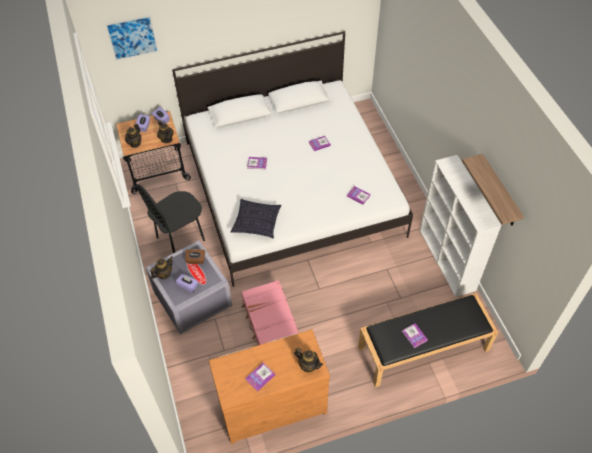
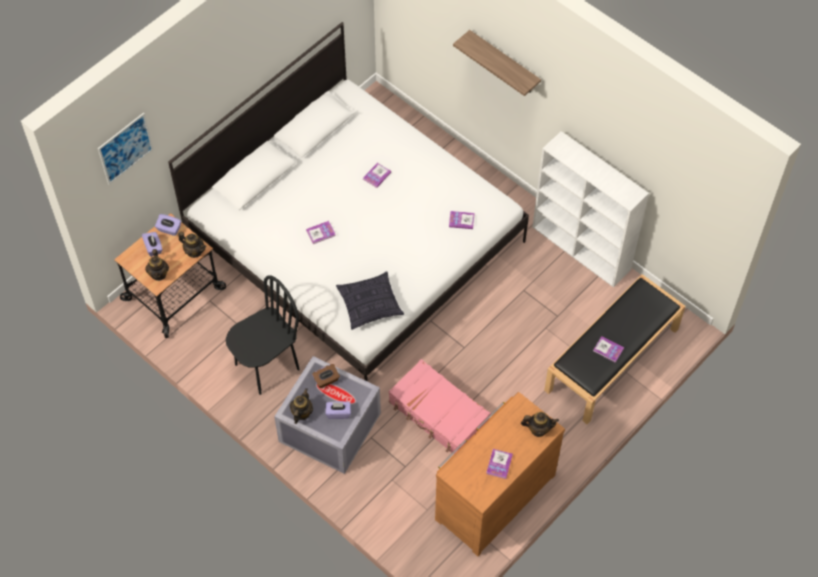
camera: 30 degrees left, 5 degrees up
black chair [137,184,205,253] -> black chair turned 150 degrees counterclockwise [226,275,300,395]
shelf [462,154,524,226] -> shelf moved to [453,30,541,96]

